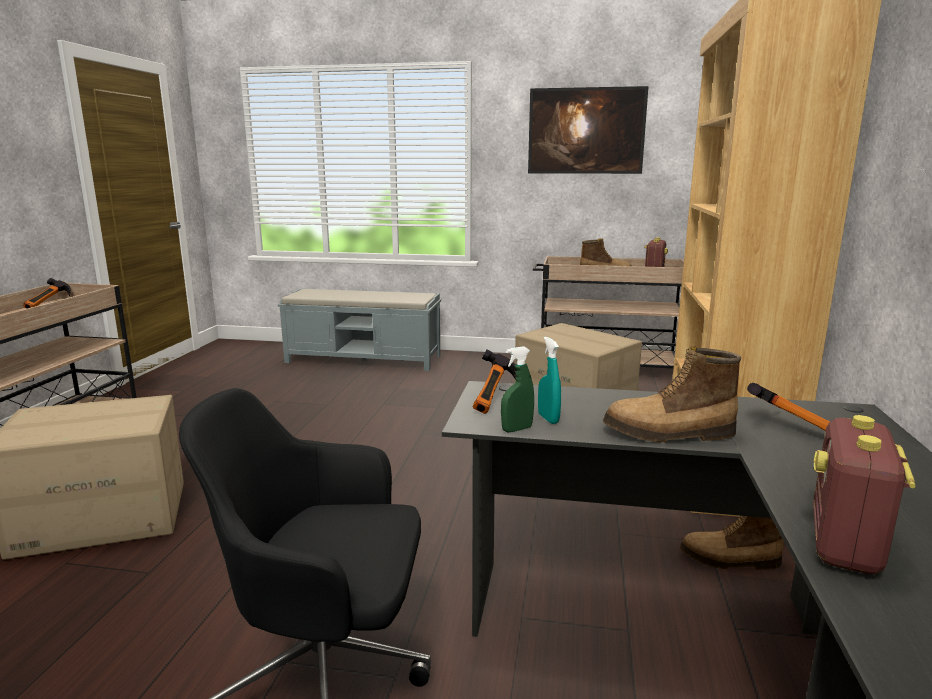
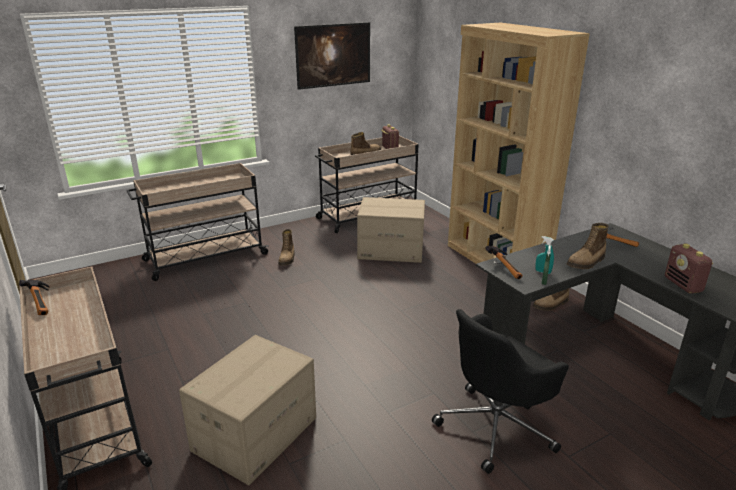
camera: 40 degrees left, 10 degrees up
grey bench [278,288,441,371] -> beige cart [126,163,269,281]
none -> boot [278,229,295,265]

